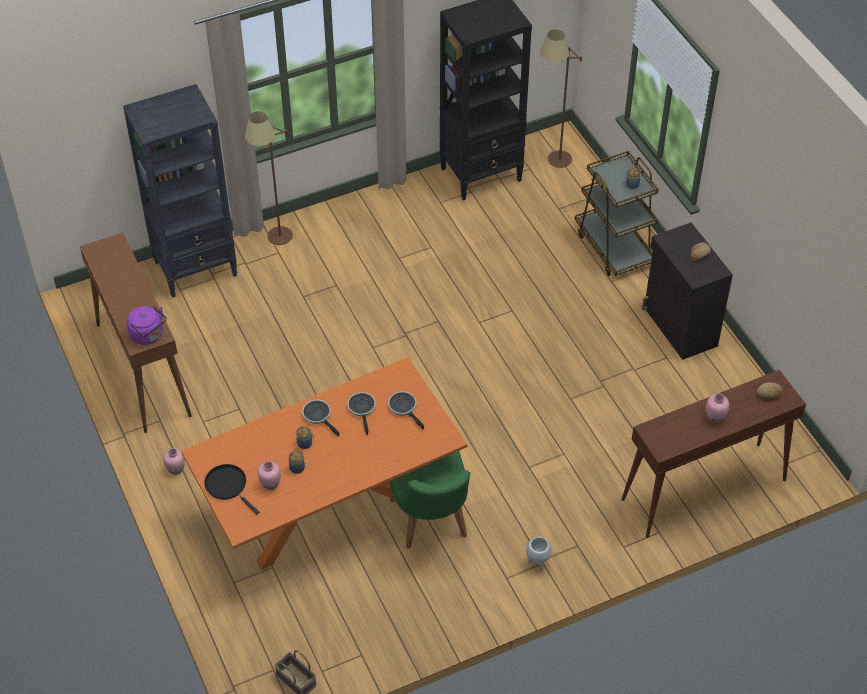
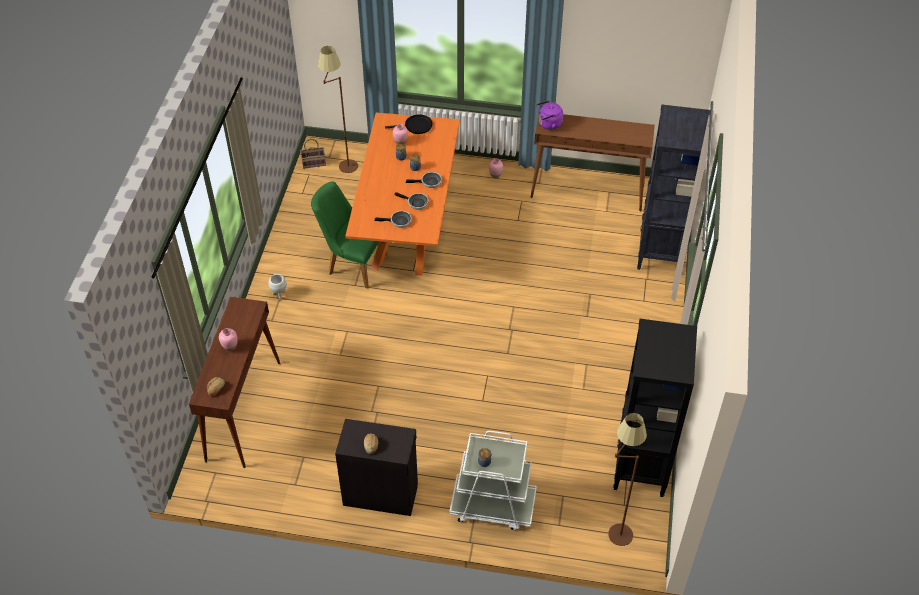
camera: 125 degrees right, 0 degrees up
brown floor lamp [245,111,293,245] -> brown floor lamp moved to [318,46,358,173]
brown cart [575,151,658,276] -> white cart [449,431,537,530]

